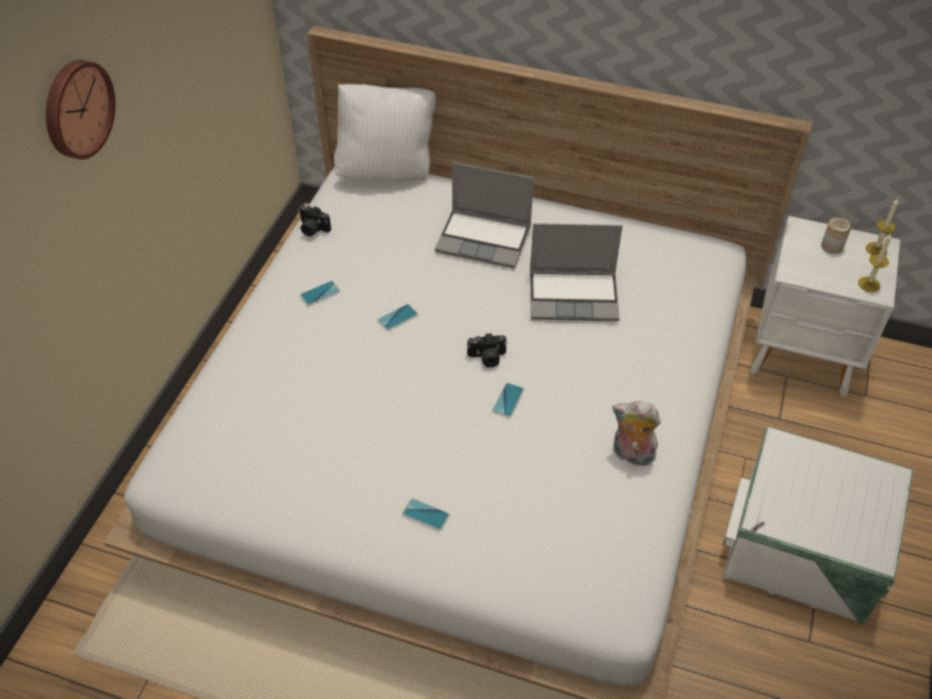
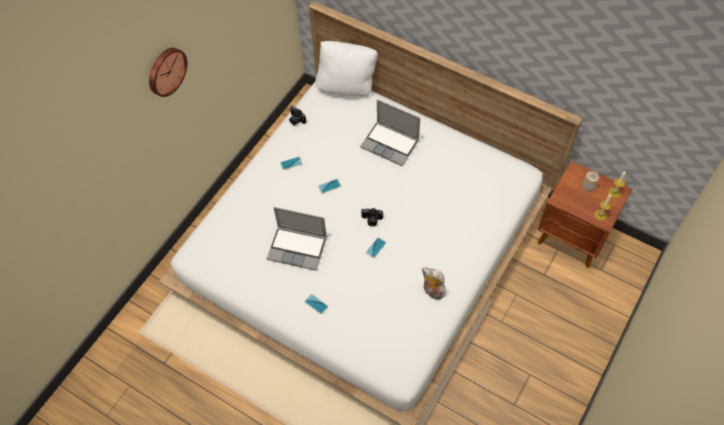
camera: 15 degrees right, 10 degrees up
laptop [530,223,623,321] -> laptop moved to [267,207,327,271]
white storage box [723,426,914,625] -> none
white nightstand [750,216,900,397] -> brown nightstand [537,161,632,268]

